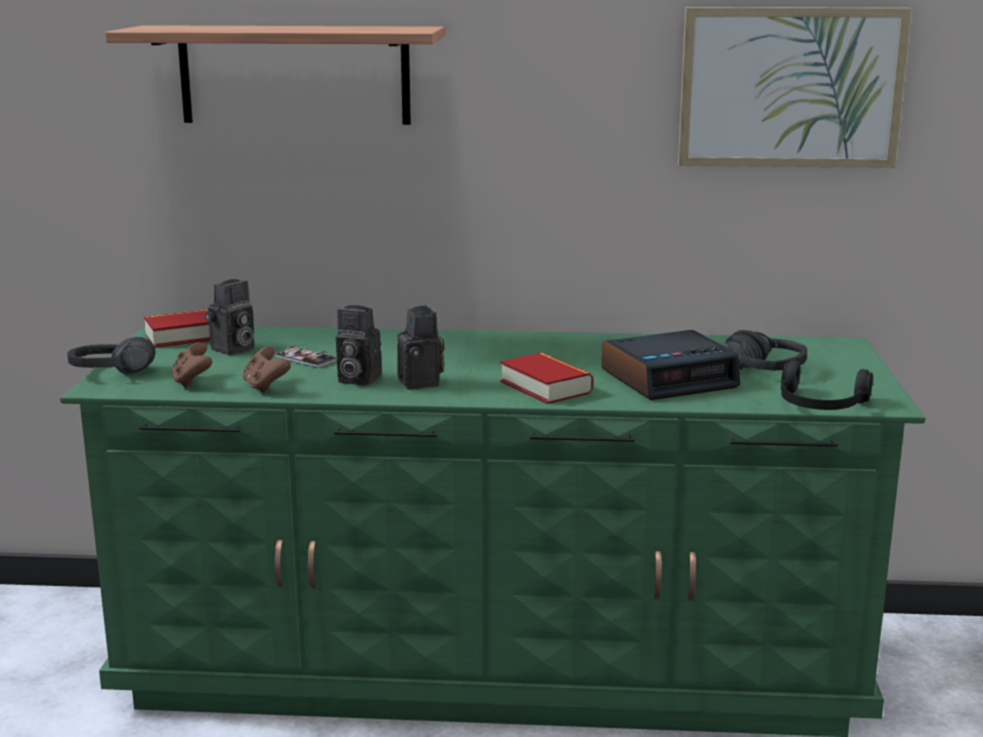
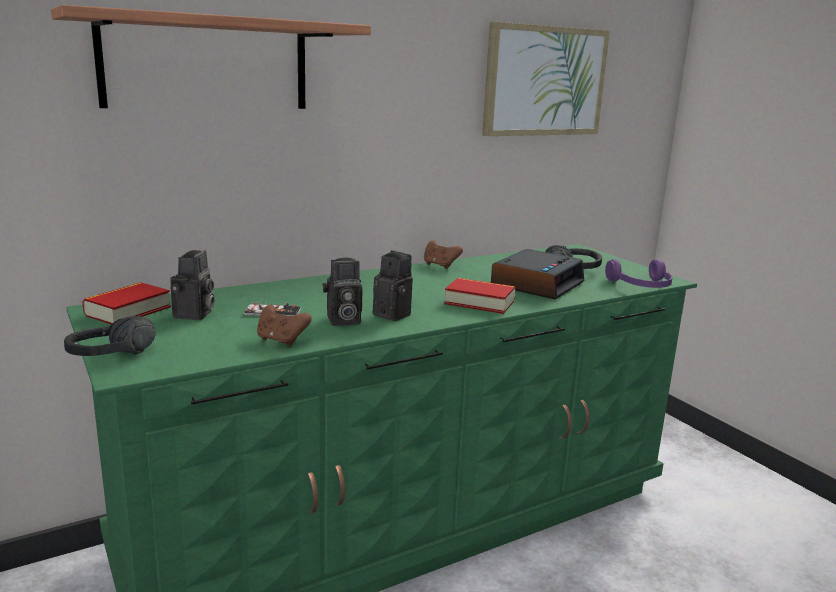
camera: 35 degrees left, 0 degrees up
brown game controller [172,342,212,388] -> brown game controller moved to [424,240,463,269]
black headphones [781,360,873,410] -> purple headphones [605,259,673,288]

